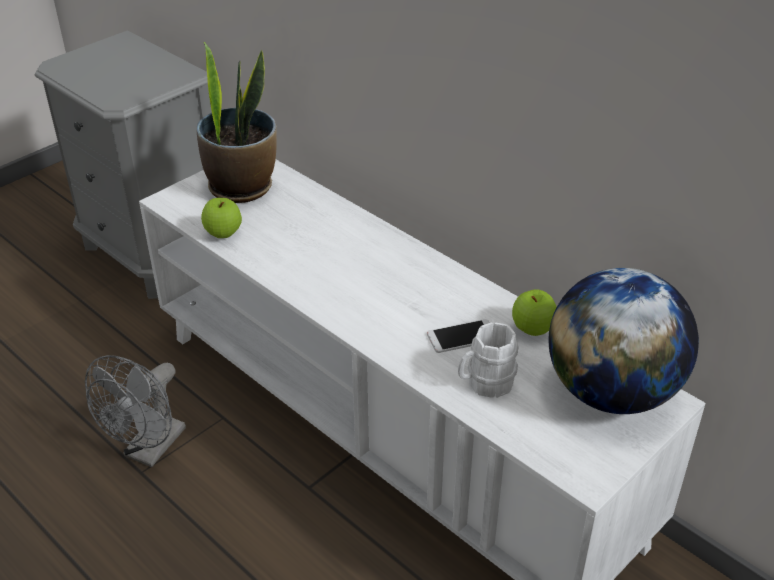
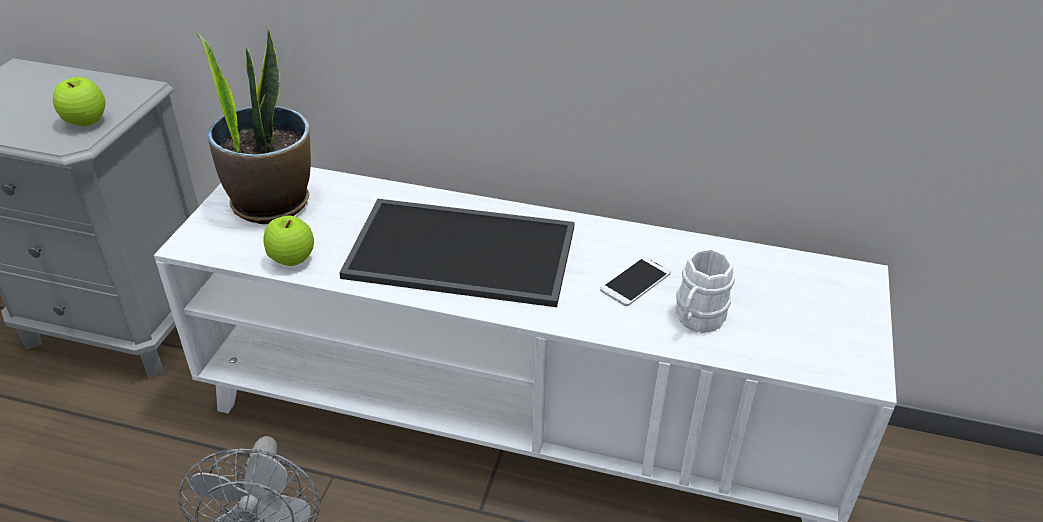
camera: 30 degrees left, 0 degrees up
apple [512,289,557,336] -> apple moved to [53,77,105,126]
globe [549,268,699,414] -> none
none -> tray [339,199,575,307]

